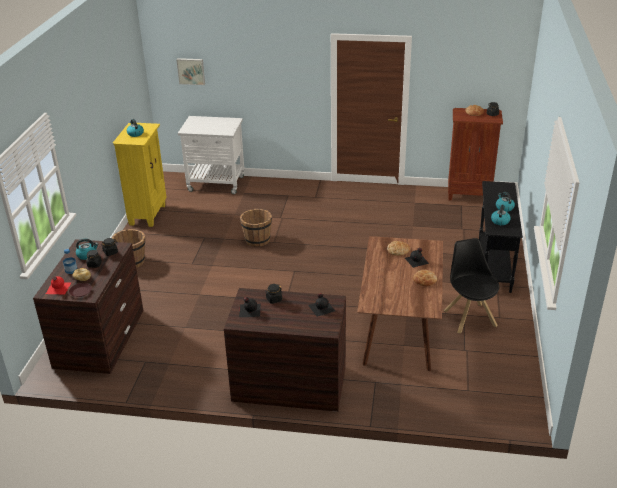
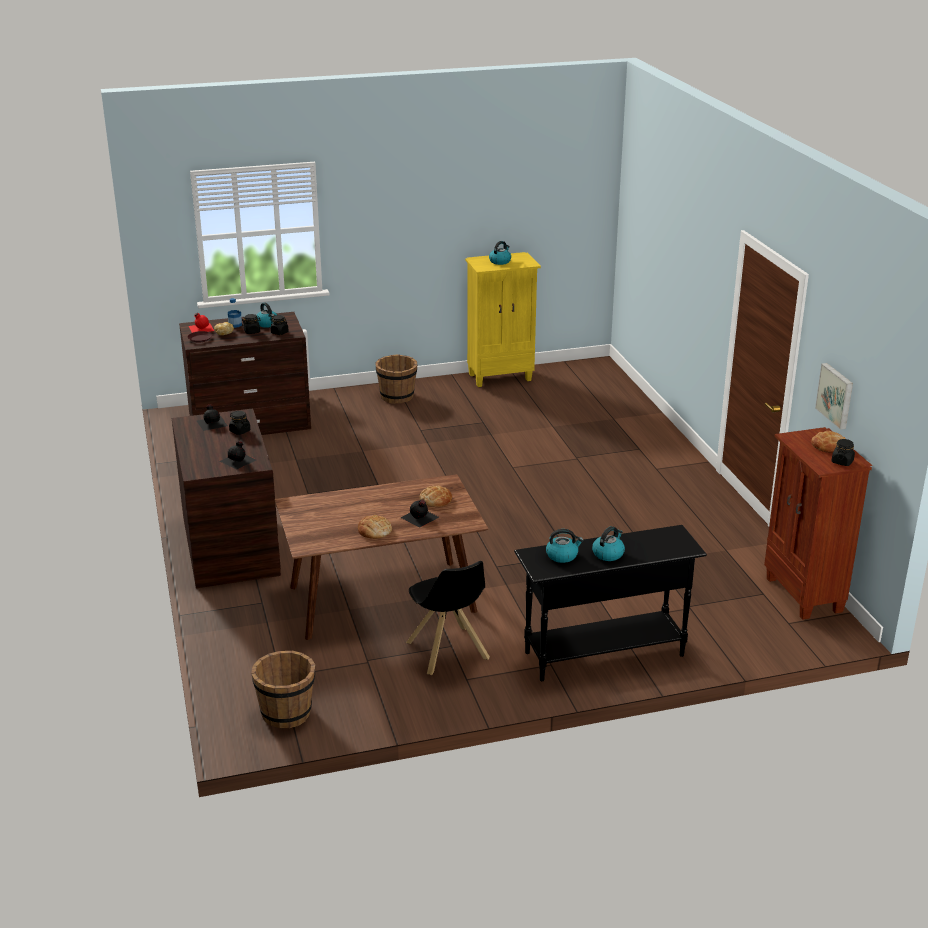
camera: 65 degrees right, 5 degrees down
picture [176,58,205,85] -> picture moved to [815,363,853,430]
white cart [178,116,244,194] -> none
brown bucket [240,209,272,247] -> brown bucket moved to [251,650,315,728]
black chair [443,238,499,334] -> black chair turned 105 degrees clockwise [406,561,490,675]

